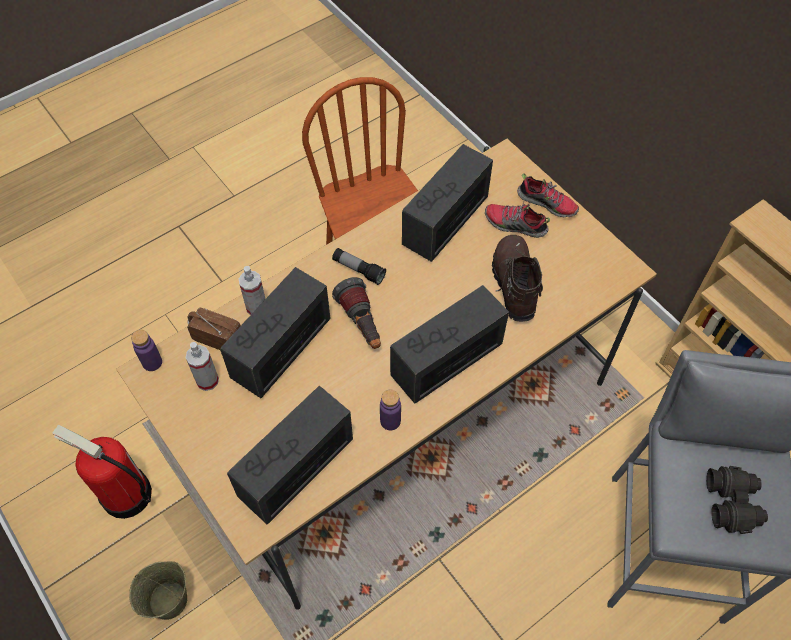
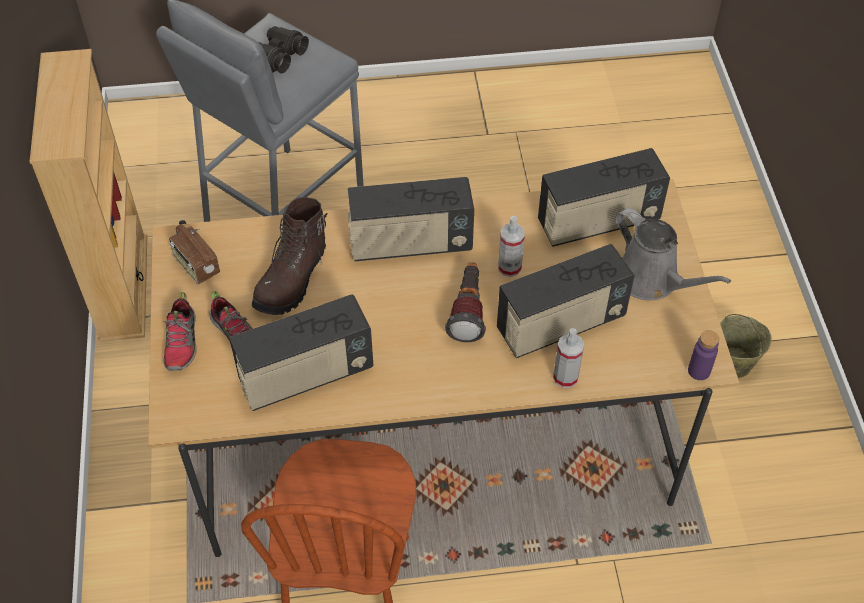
camera: 150 degrees left, 5 degrees down
fire extinguisher [52,425,152,519] -> none
spray bottle [186,342,219,391] -> spray bottle moved to [498,216,525,277]
radio [187,308,241,350] -> radio moved to [169,224,220,284]
flashlight [332,248,386,285] -> none
purple bottle [380,390,401,430] -> none
shoe [517,173,579,218] -> shoe turned 150 degrees counterclockwise [163,292,197,371]
none -> grey watering can [616,208,731,300]

